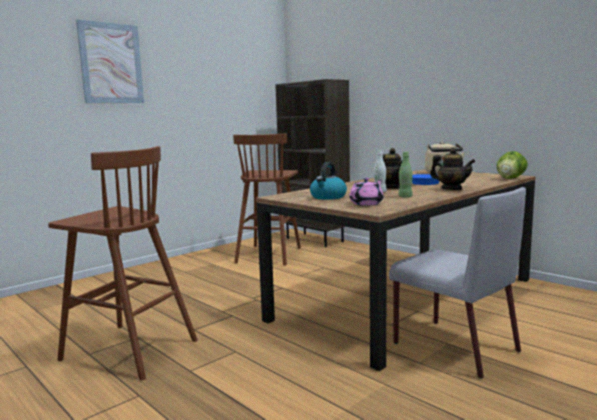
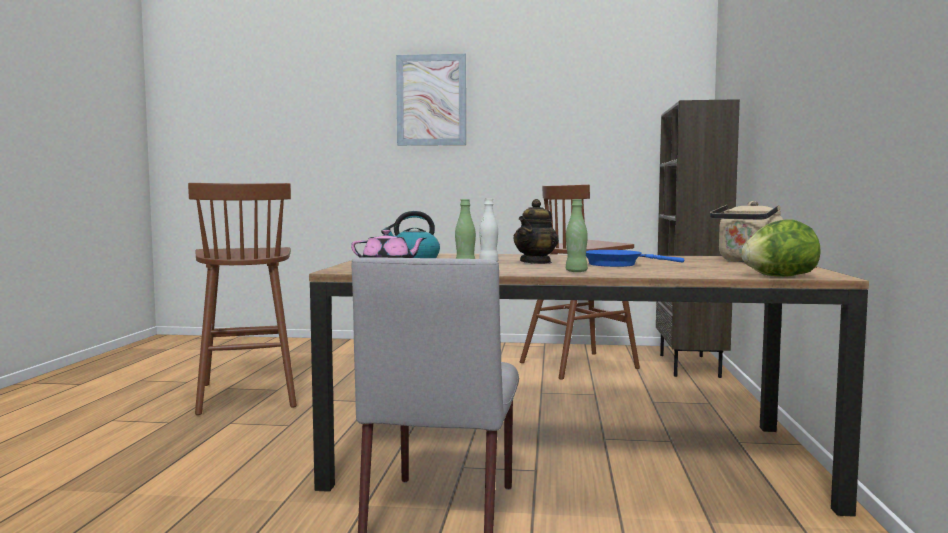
camera: 50 degrees right, 5 degrees down
teapot [430,148,475,190] -> green bottle [566,199,588,272]

